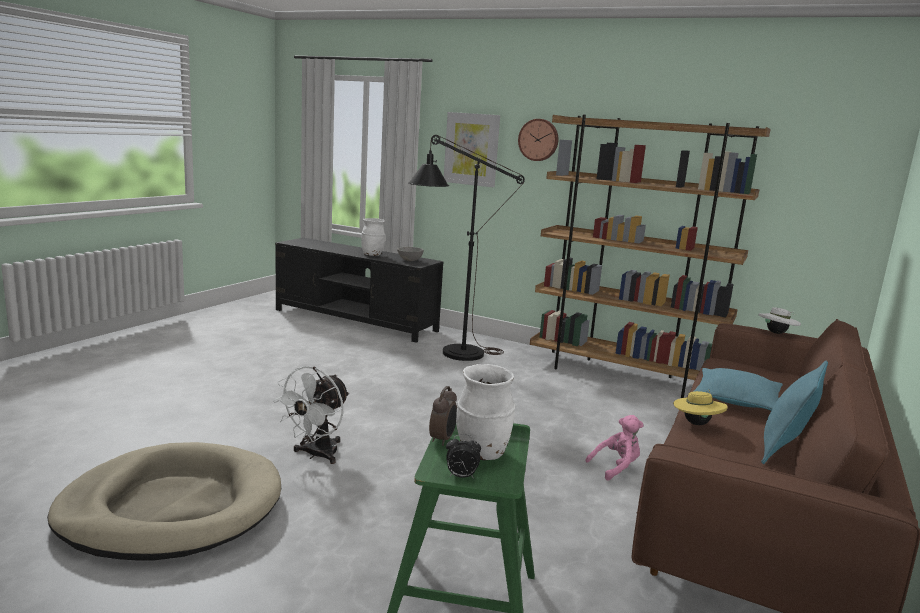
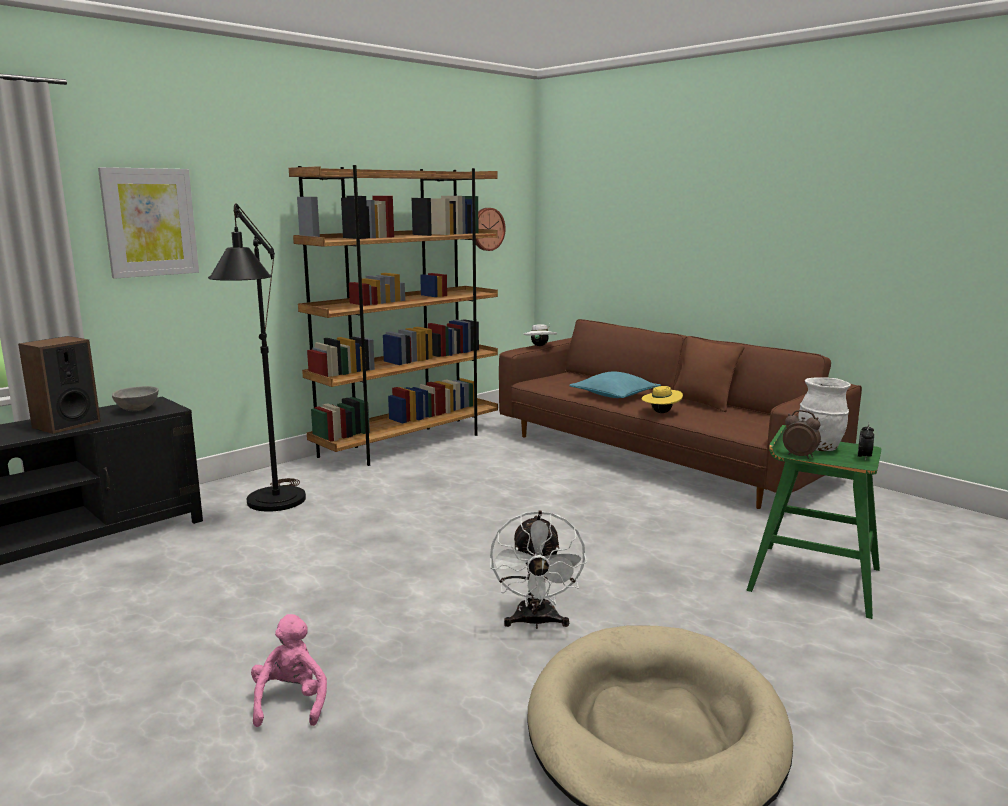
camera: 70 degrees left, 0 degrees up
white fan [273,366,349,464] -> white fan turned 45 degrees clockwise [490,510,587,629]
white vase [361,218,385,256] -> speaker [18,336,101,434]
wall clock [518,119,559,161] -> wall clock moved to [476,208,506,251]
pink plush toy [586,415,644,481] -> pink plush toy moved to [251,614,327,727]
turquoise pillow [761,361,828,464] -> brown pillow [673,336,745,412]

